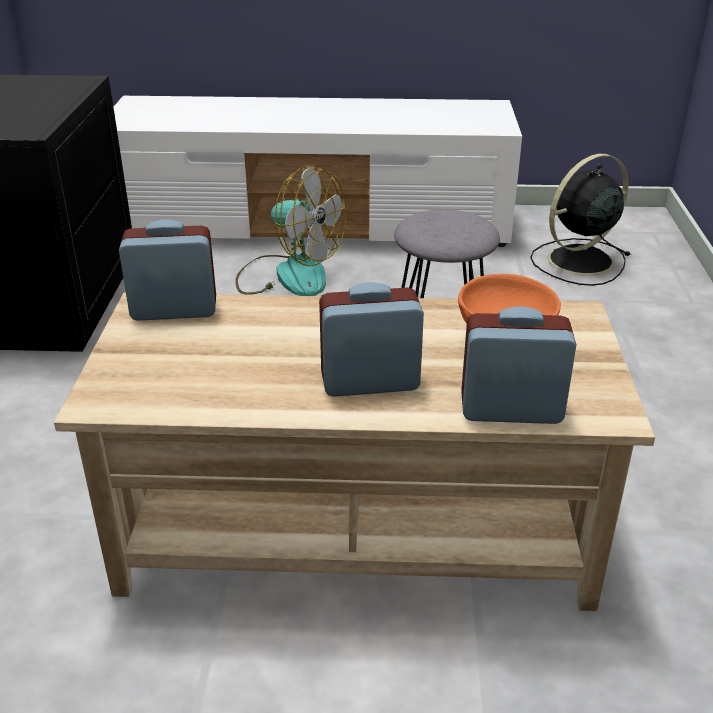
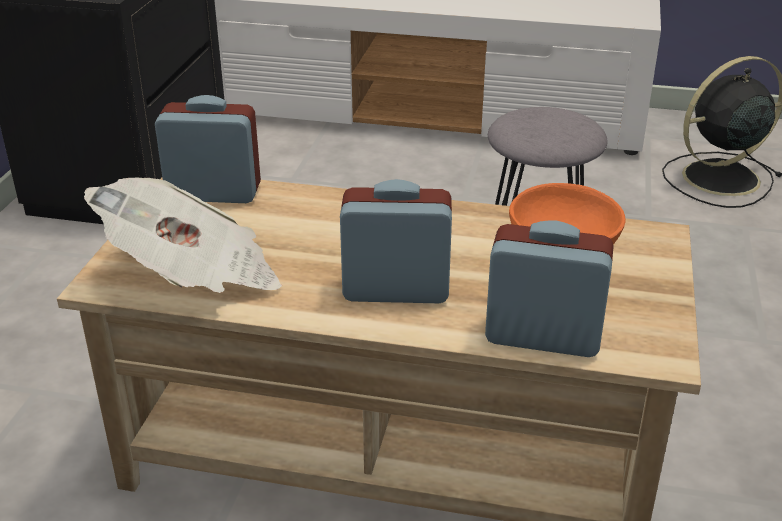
camera: 10 degrees right, 0 degrees up
fan [235,164,347,296] -> none
none -> newspaper [84,178,282,293]

